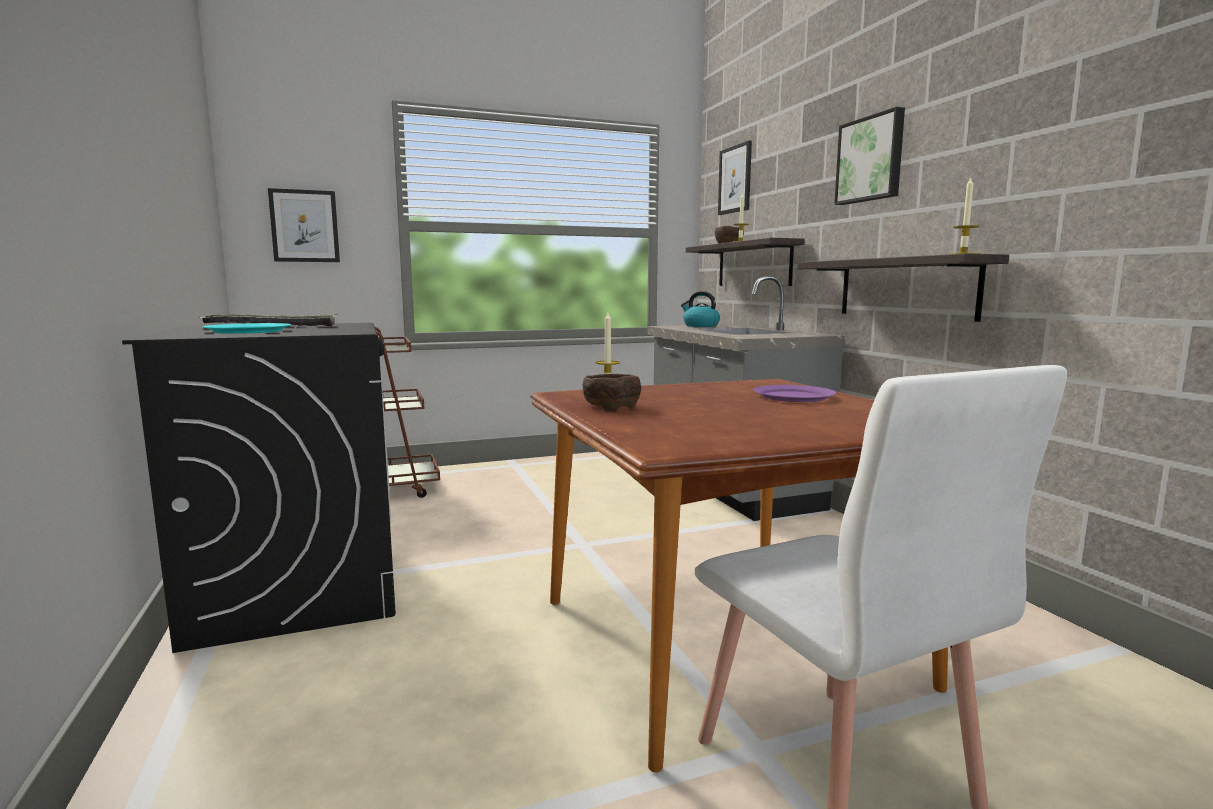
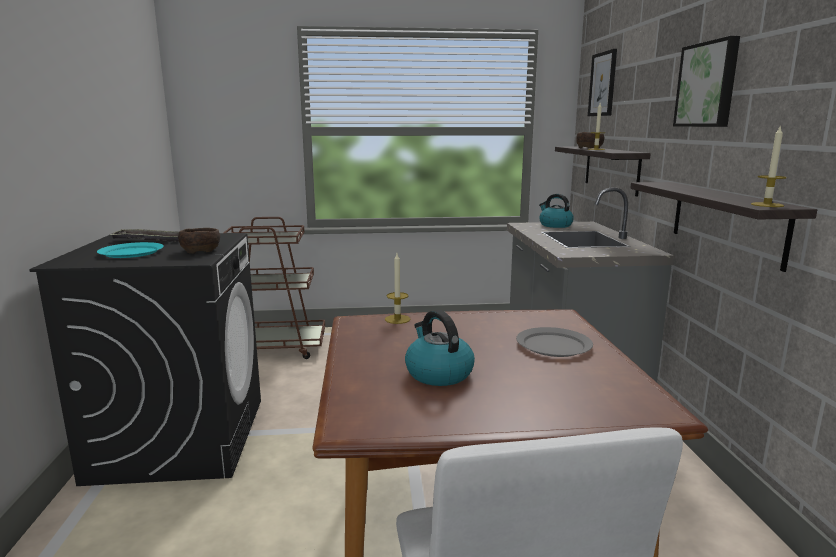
camera: 15 degrees right, 5 degrees up
picture [268,188,340,262] -> none
brown bowl [583,374,641,411] -> brown bowl moved to [178,228,220,254]
purple plate [753,385,836,402] -> grey plate [516,327,593,357]
none -> kettle [405,310,475,386]

